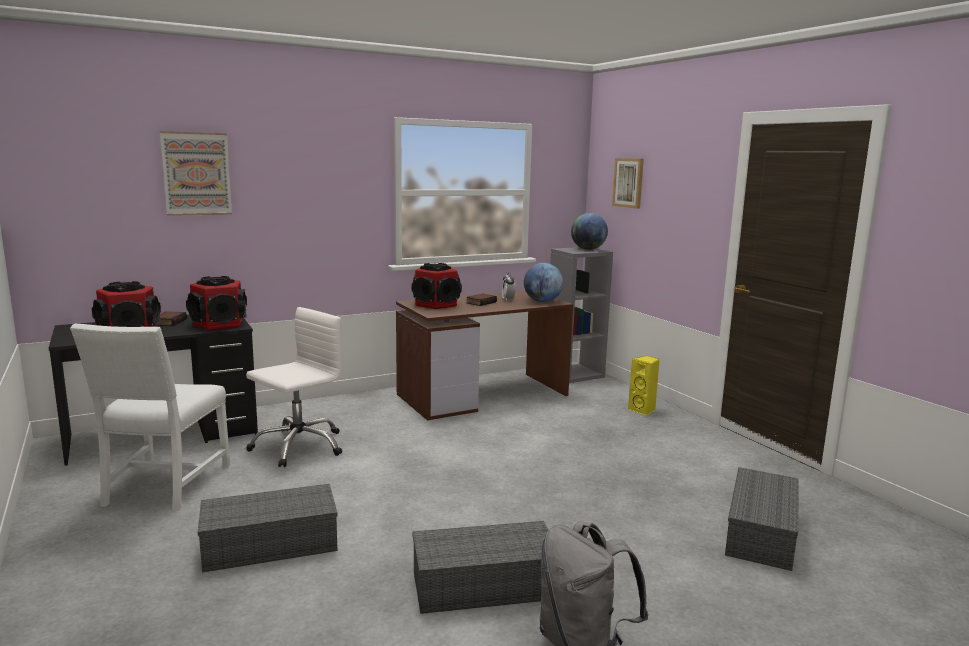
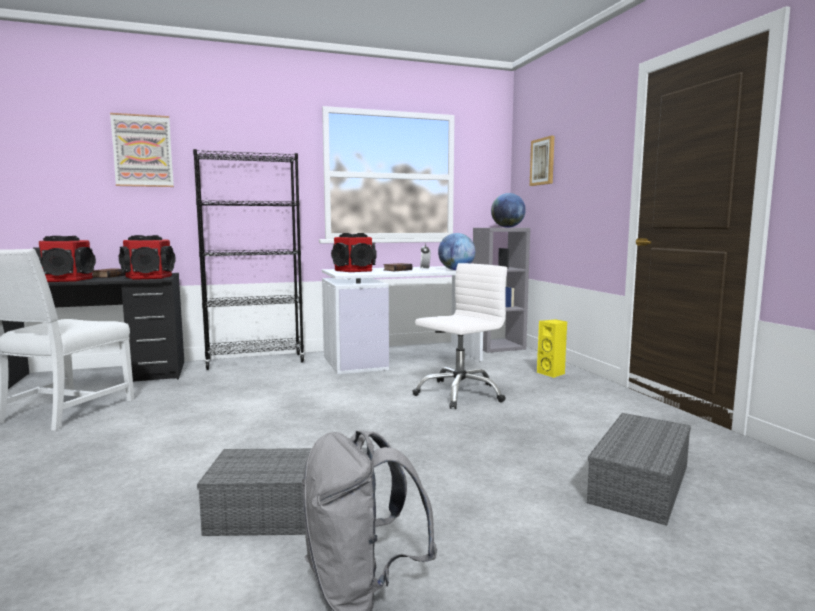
camera: 10 degrees right, 5 degrees down
grey storage box [198,484,337,573] -> none
white office chair [246,307,342,467] -> white office chair moved to [412,263,507,409]
brown desk [396,291,573,420] -> white desk [322,266,483,375]
none -> black bookcase [193,149,305,370]

